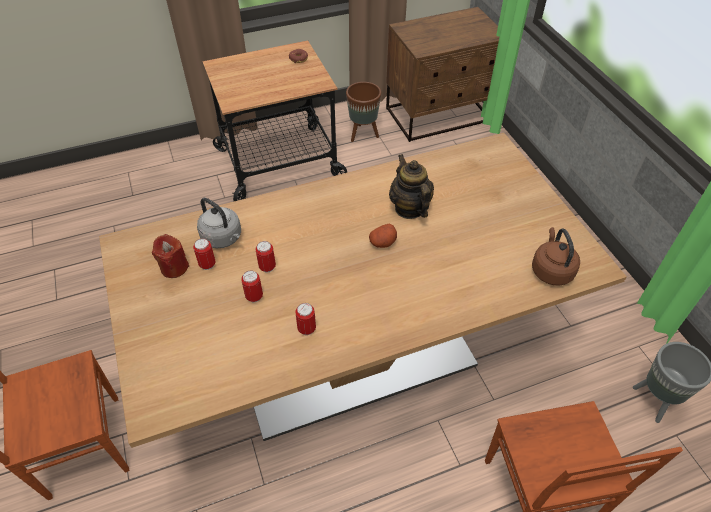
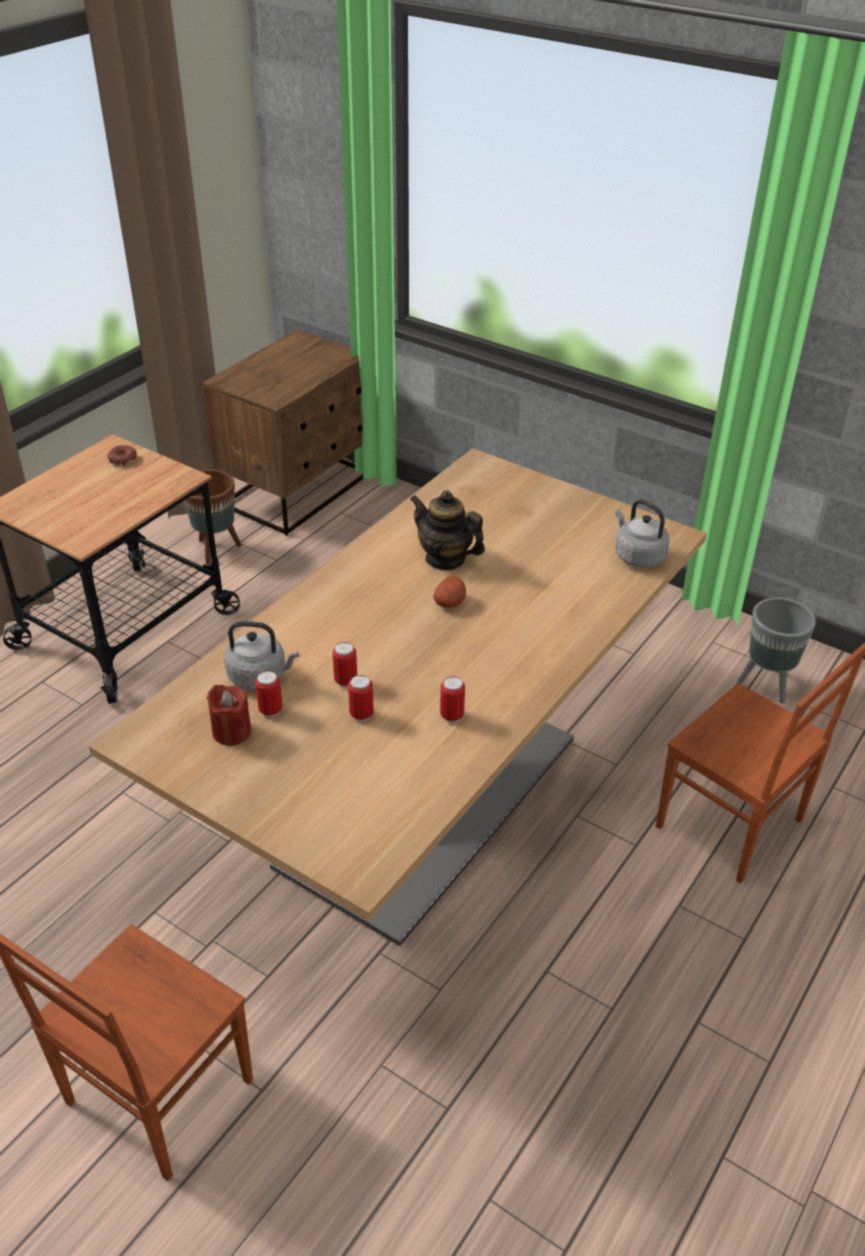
camera: 35 degrees left, 10 degrees down
brown kettle [532,227,580,286] -> grey kettle [615,499,670,568]

